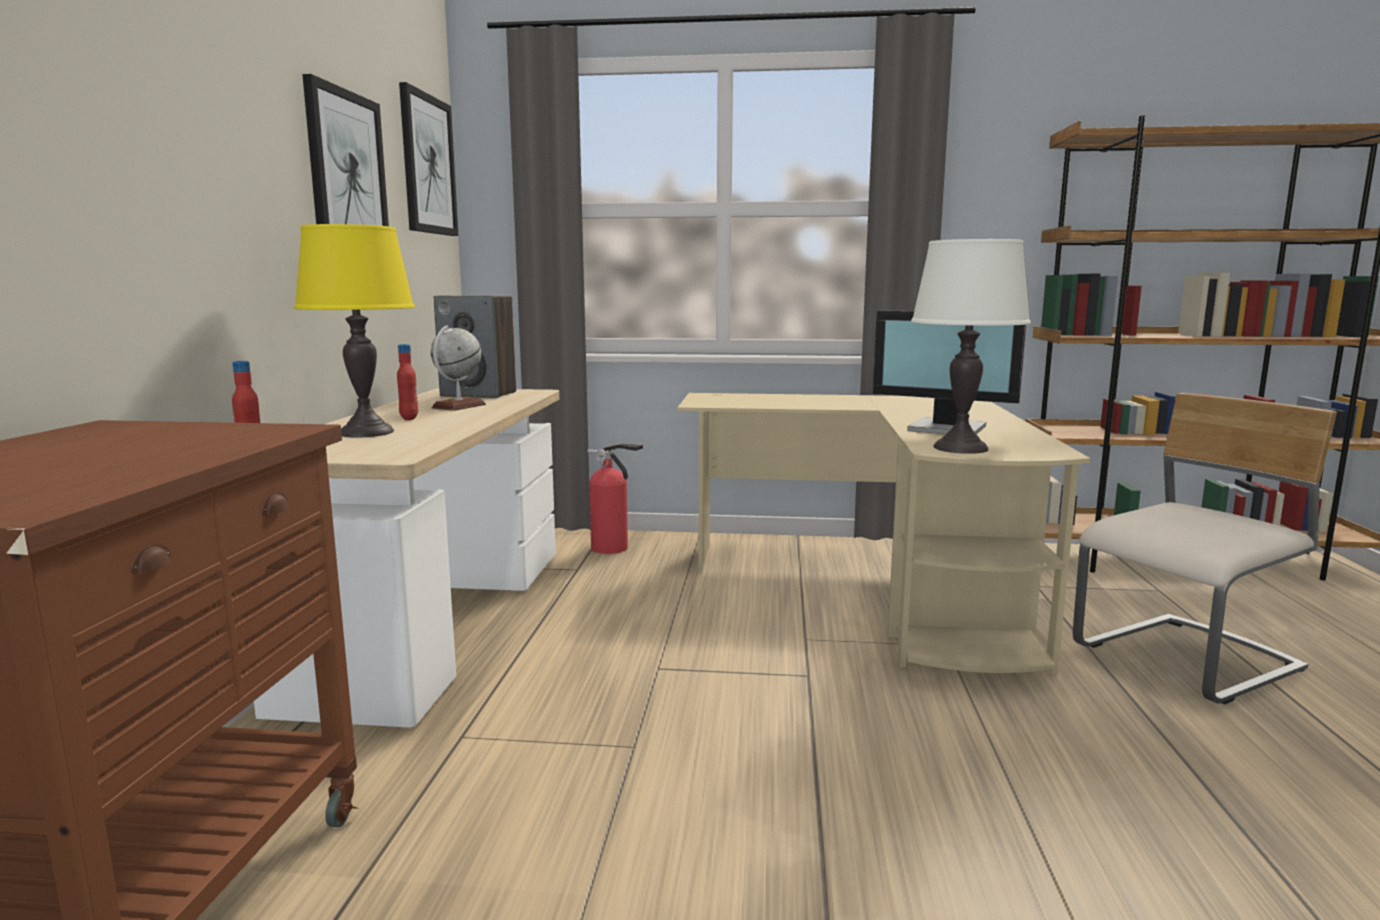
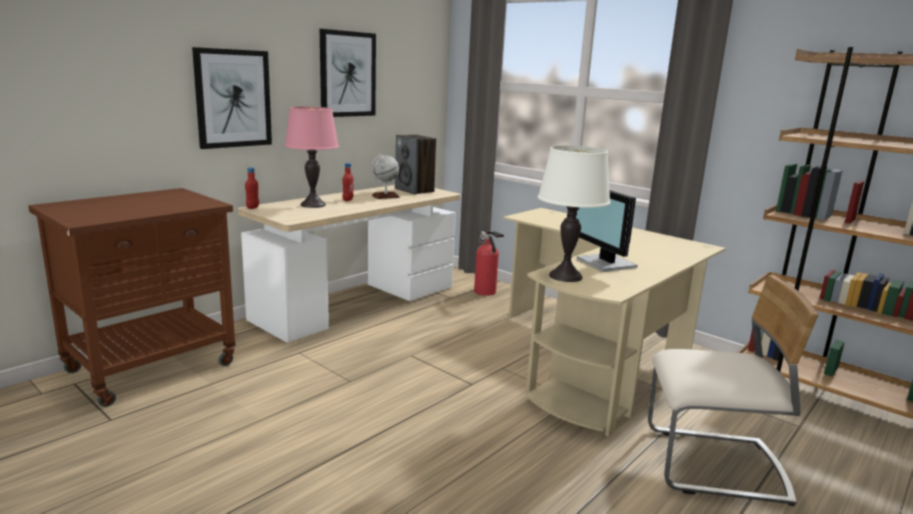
camera: 35 degrees right, 5 degrees up
yellow table lamp [294,224,415,438] -> pink table lamp [284,106,339,208]
picture [399,82,458,236] -> picture moved to [192,47,272,149]

